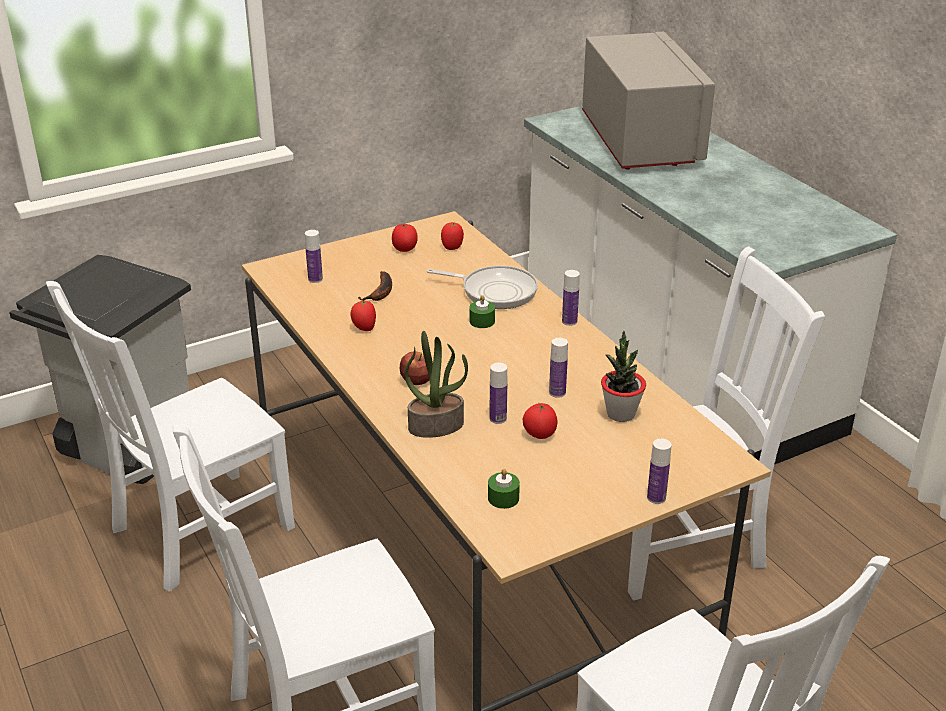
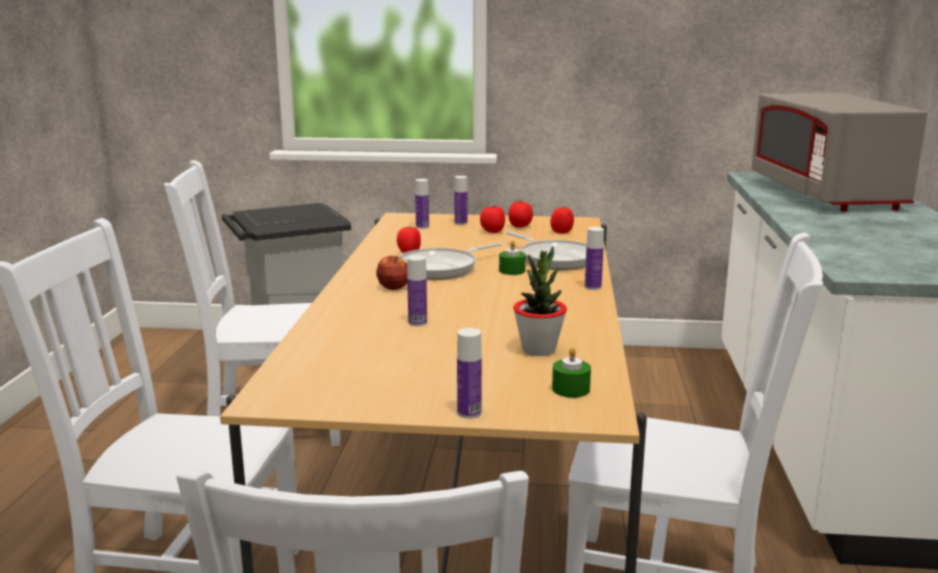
camera: 35 degrees right, 15 degrees down
banana [359,271,392,301] -> none
potted plant [405,331,468,438] -> none
green candle [488,469,520,509] -> green candle moved to [552,347,591,398]
tomato [522,402,558,439] -> tomato moved to [480,206,505,233]
bottle [549,338,568,398] -> bottle moved to [454,176,468,225]
grey microwave [582,31,715,170] -> grey microwave turned 150 degrees clockwise [752,93,927,212]
none -> frying pan [398,243,502,280]

